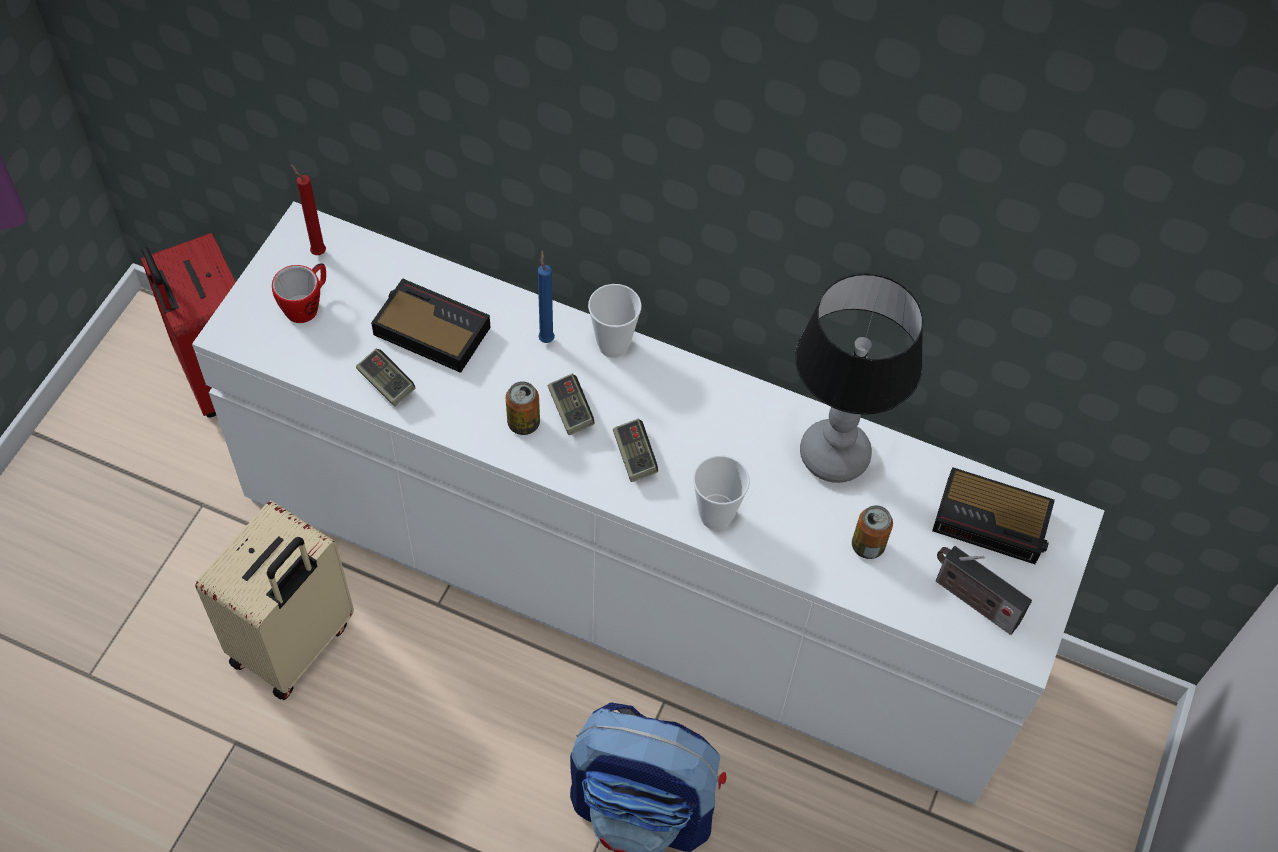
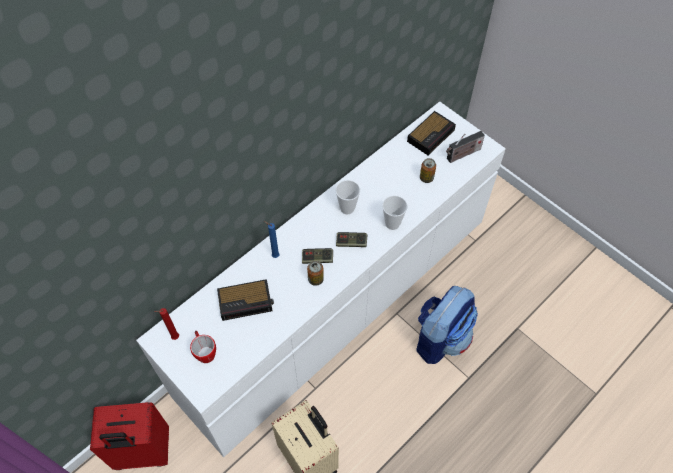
camera: 65 degrees left, 0 degrees up
game controller [356,349,415,406] -> none
alarm clock [371,278,491,373] -> alarm clock turned 150 degrees counterclockwise [217,279,274,321]
cup [588,284,642,358] -> cup moved to [336,180,360,214]
table lamp [795,273,924,483] -> none

